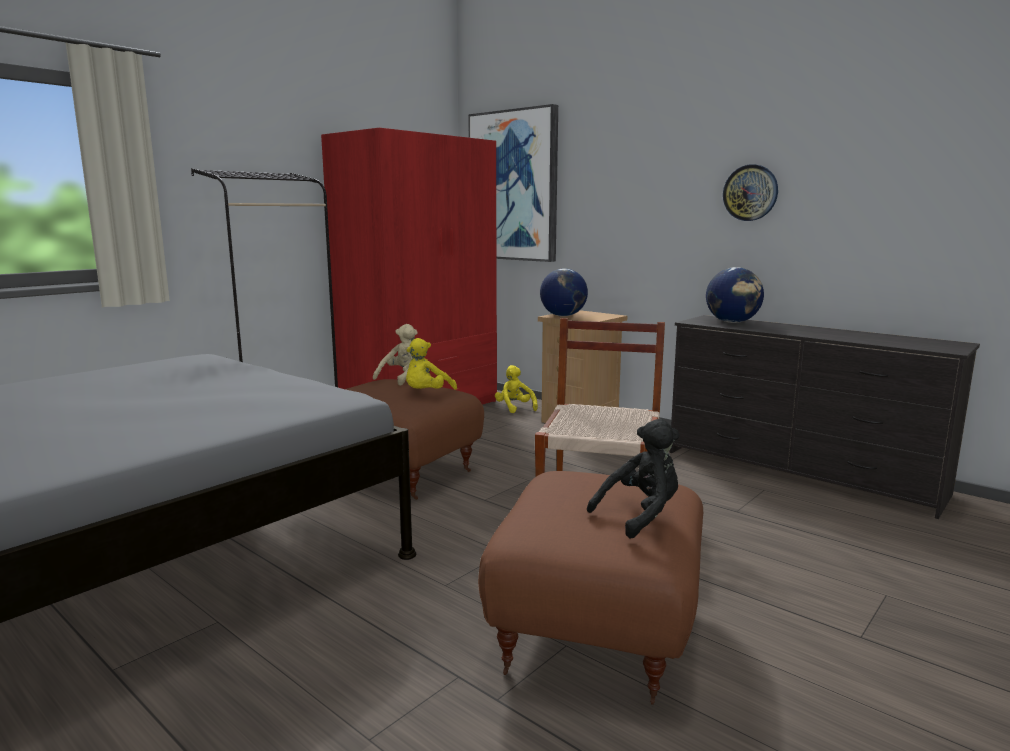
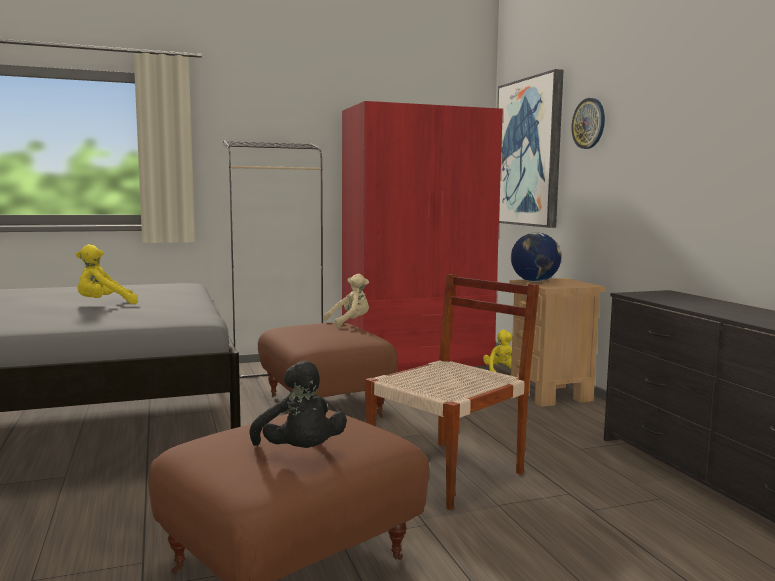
camera: 30 degrees right, 5 degrees down
yellow plush toy [406,338,457,390] -> yellow plush toy moved to [76,244,138,304]
black plush toy [587,419,680,539] -> black plush toy turned 60 degrees clockwise [250,361,347,448]
globe [706,267,764,323] -> none
wall clock [723,164,778,221] -> wall clock moved to [572,98,605,149]

